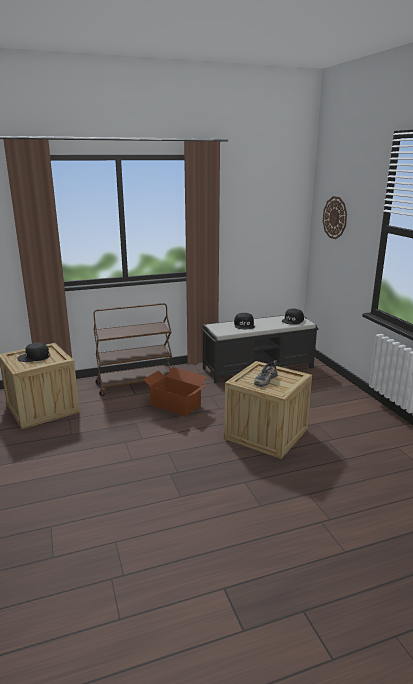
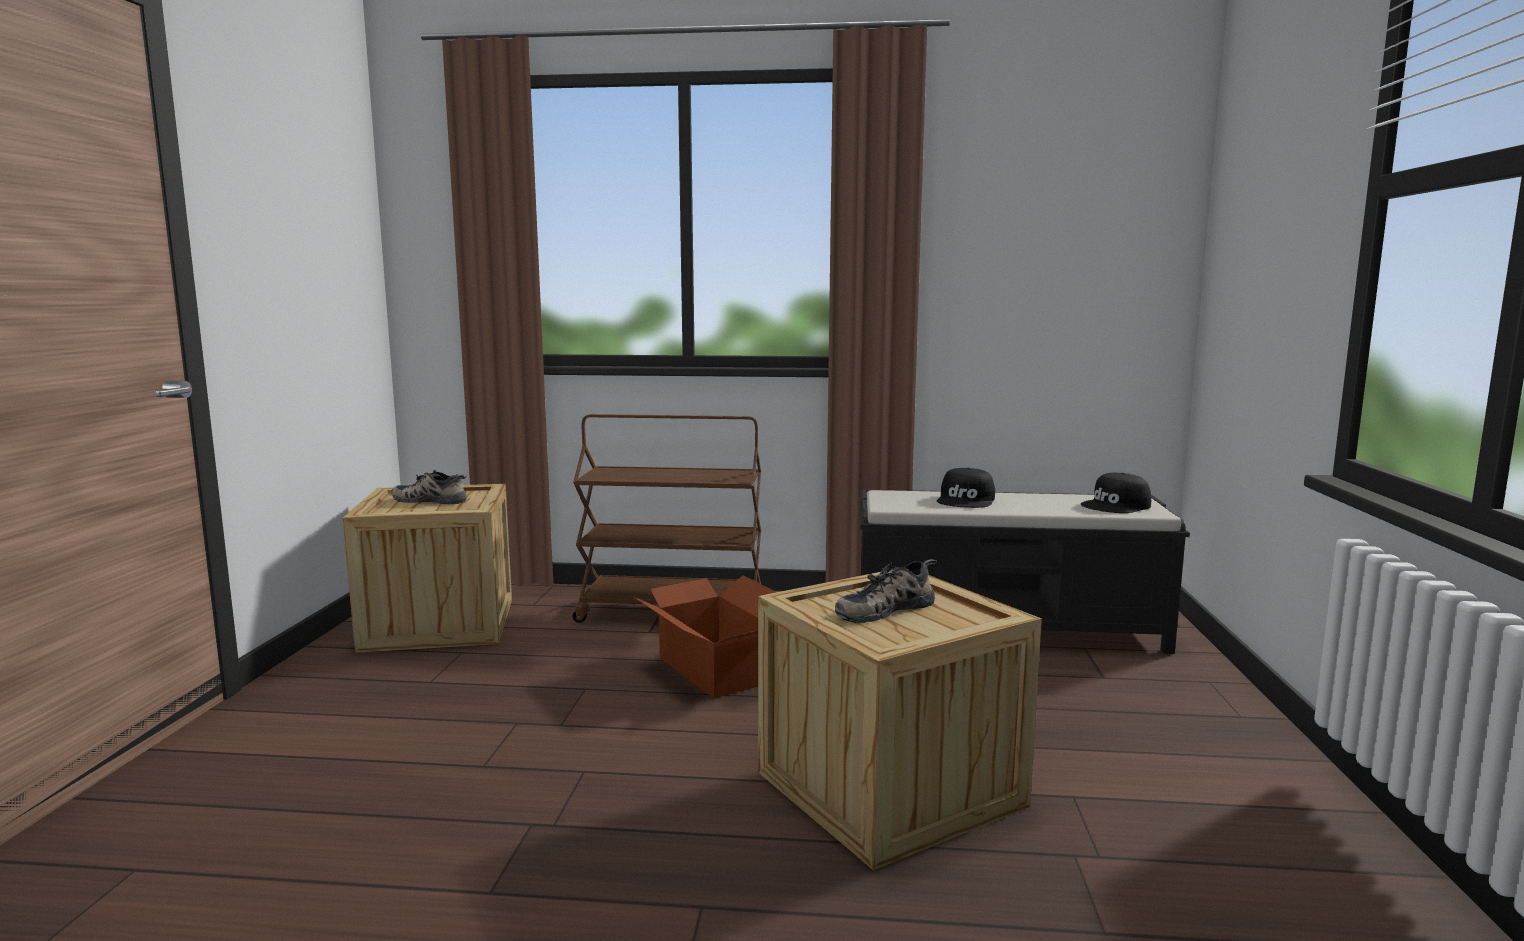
camera: 25 degrees right, 10 degrees down
black cap [17,342,50,362] -> shoe [392,470,467,504]
wall clock [323,196,347,239] -> none

